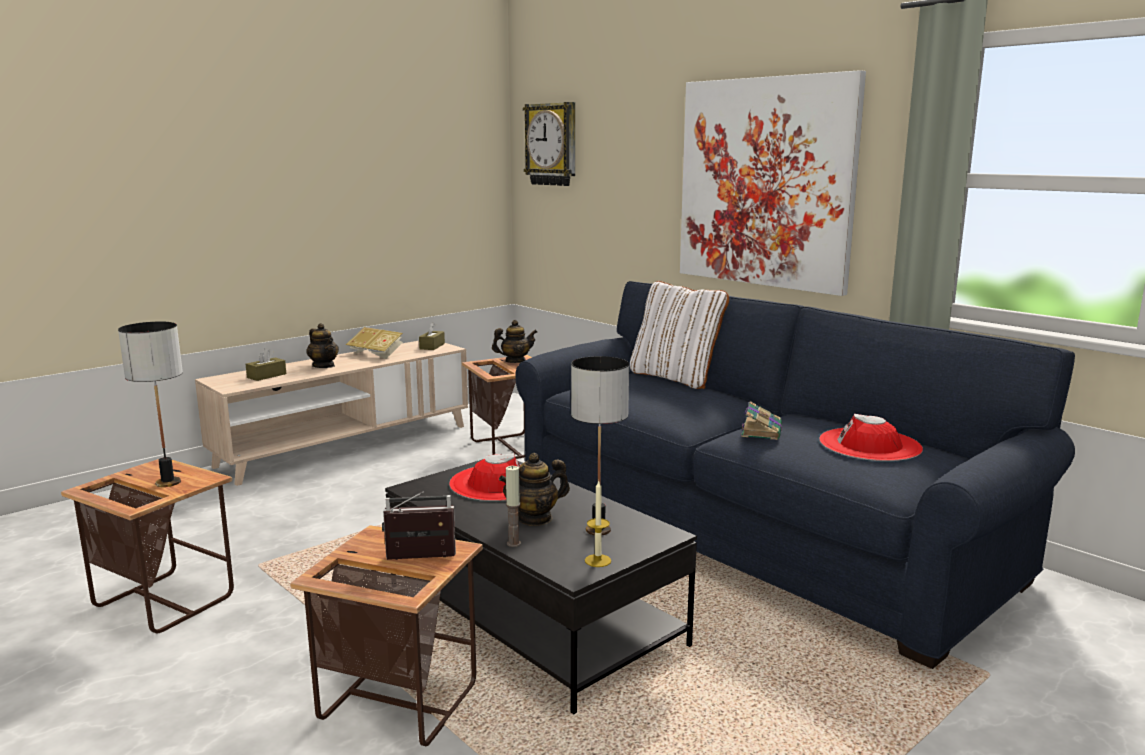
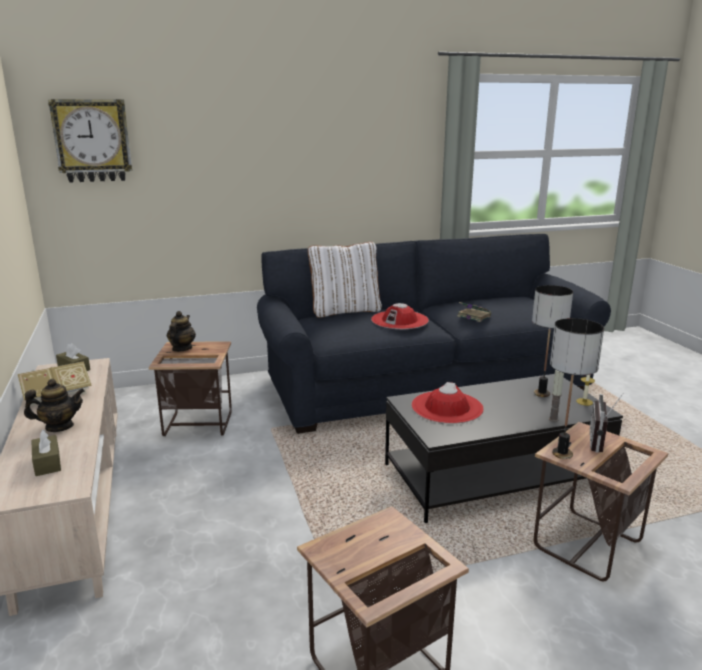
camera: 65 degrees left, 5 degrees up
table lamp [118,321,183,487] -> table lamp moved to [550,318,604,459]
teapot [499,453,570,526] -> none
picture [680,70,866,296] -> none
red hat [819,414,923,461] -> red hat moved to [371,303,429,329]

